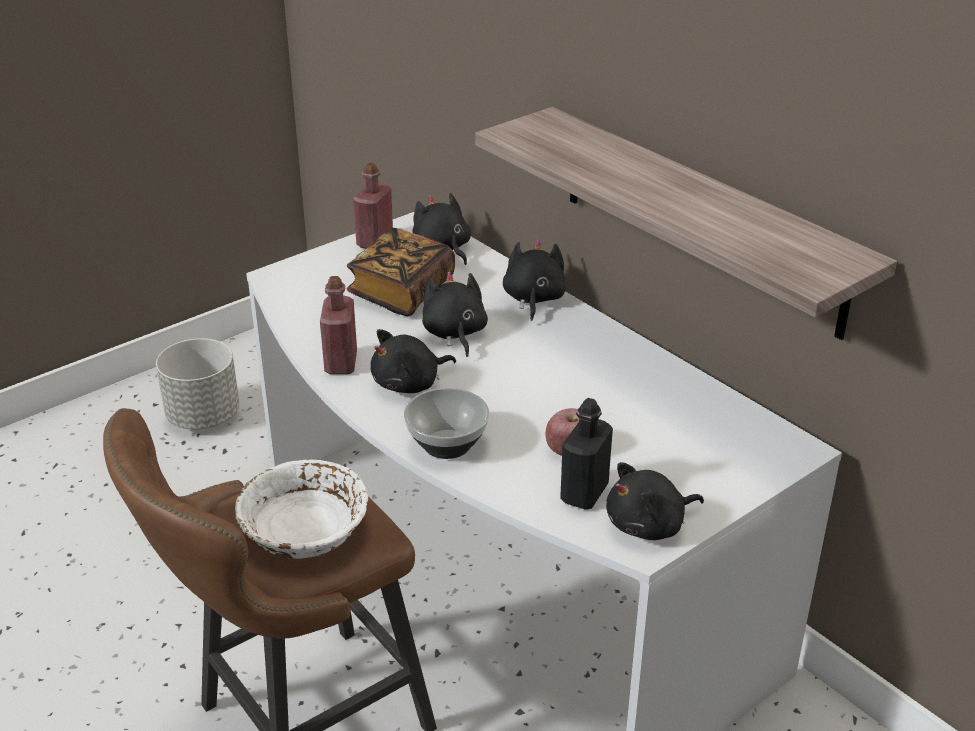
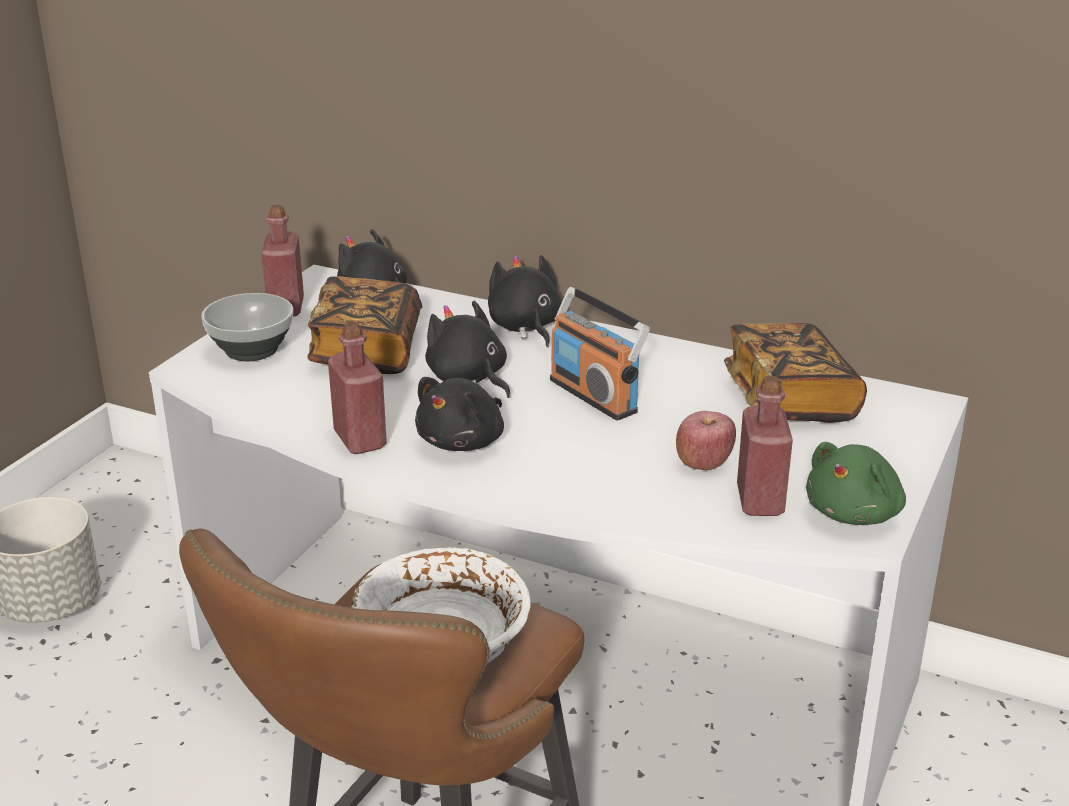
camera: 25 degrees left, 5 degrees down
bowl [404,388,489,459] -> bowl moved to [201,293,293,361]
shelf [475,107,897,340] -> none
black bottle [560,398,613,510] -> red bottle [737,376,793,516]
black plush toy [606,462,704,540] -> green plush toy [806,442,906,525]
none -> radio [550,286,650,420]
none -> book [724,323,867,423]

